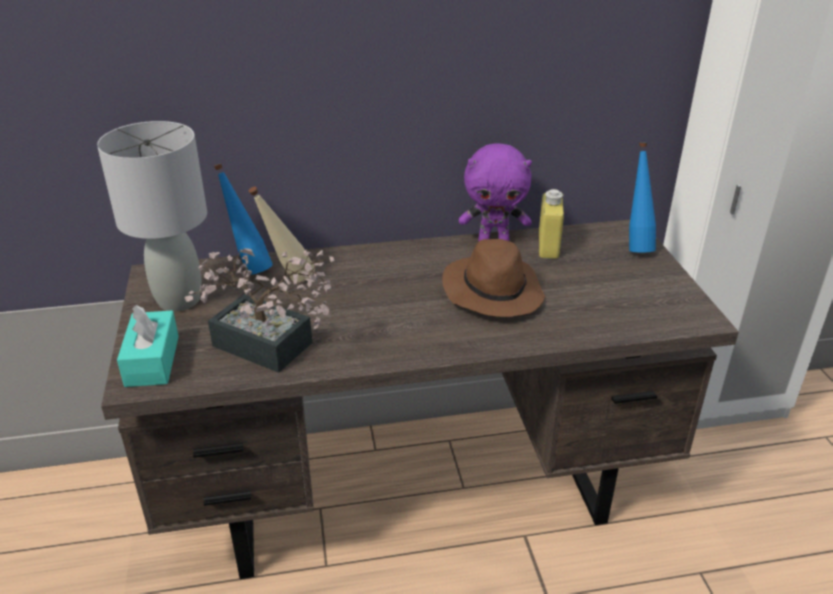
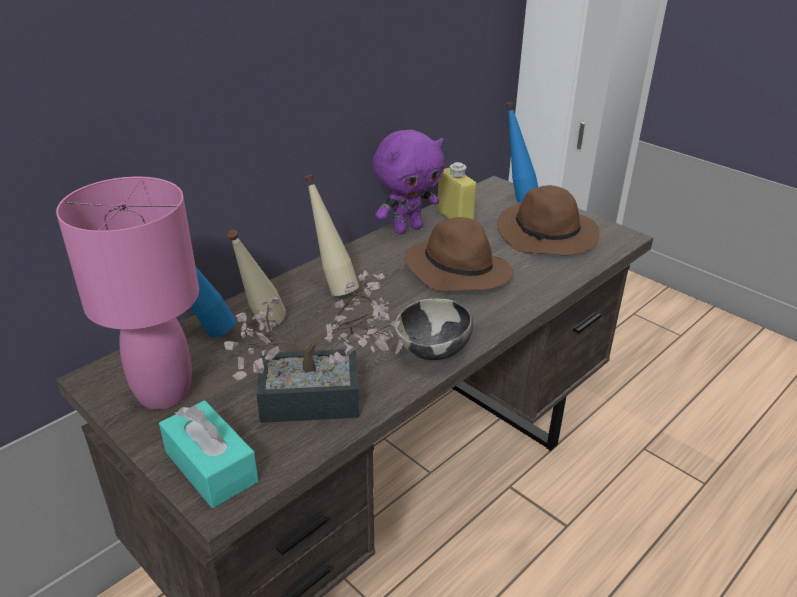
camera: 35 degrees left, 0 degrees up
grey table lamp [97,121,207,312] -> pink table lamp [56,177,199,409]
none -> beige bottle [304,175,359,296]
none -> bowl [395,298,473,360]
none -> brown hat [497,185,600,255]

